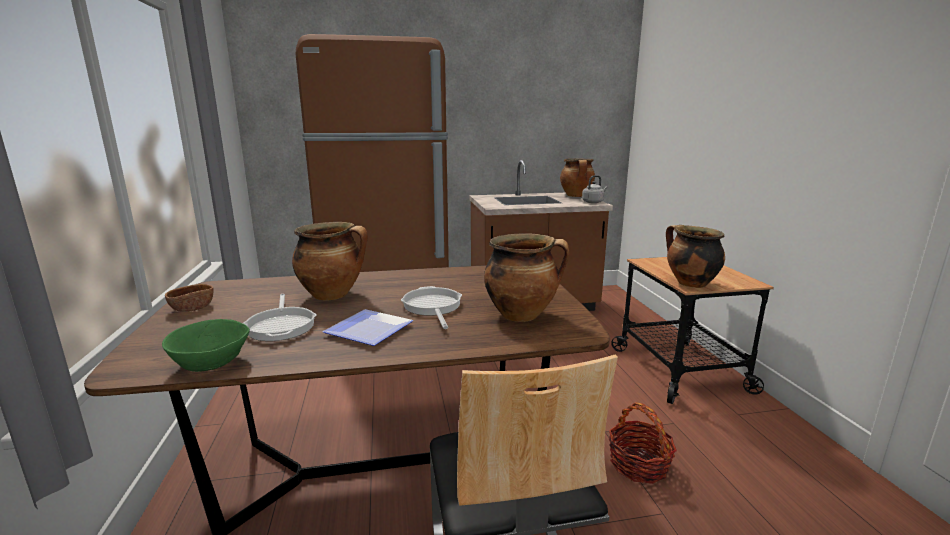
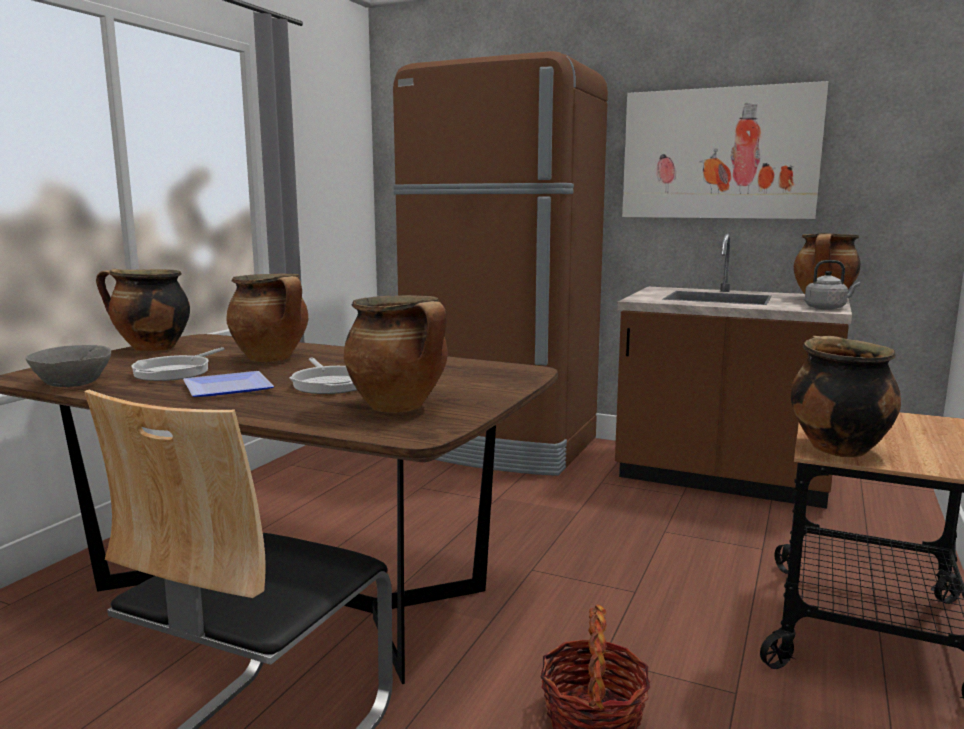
camera: 35 degrees right, 5 degrees down
green bowl [162,319,250,372] -> grey bowl [25,345,111,387]
brown bowl [165,284,214,312] -> cooking pot [96,269,190,352]
frying pan [401,286,462,329] -> frying pan turned 135 degrees clockwise [290,357,357,394]
none -> picture [622,81,828,219]

